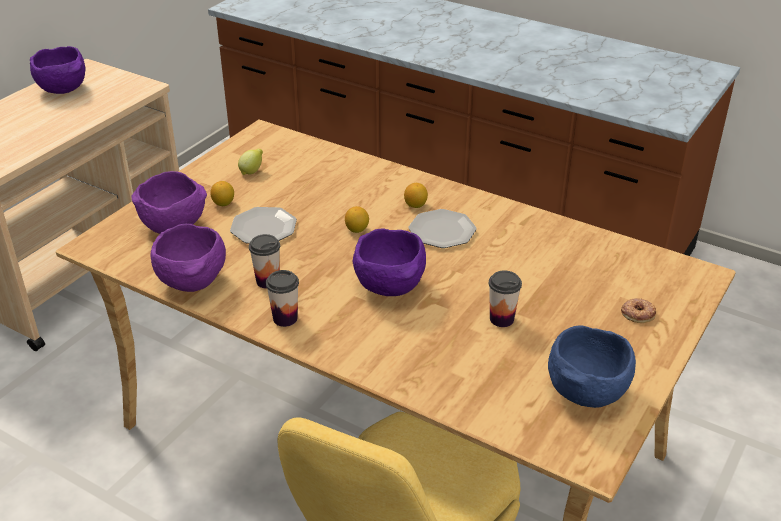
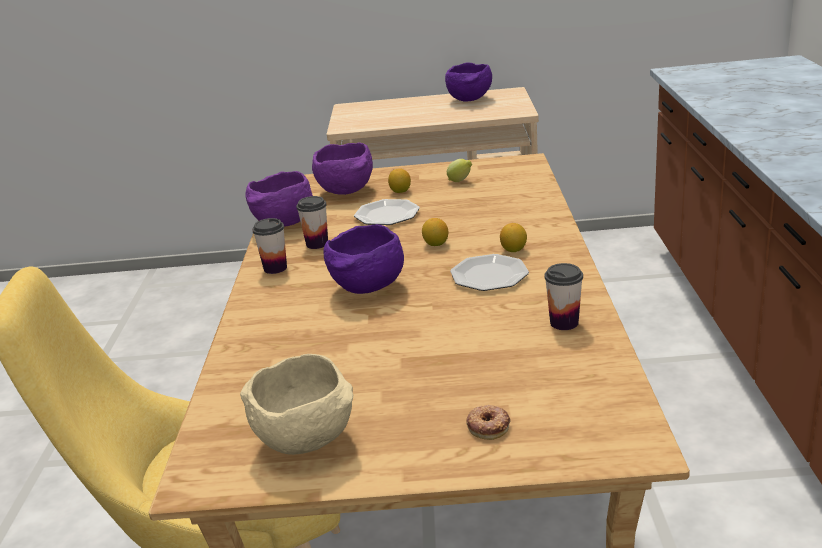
camera: 60 degrees right, 10 degrees down
cup [489,271,522,327] -> cup moved to [544,263,583,330]
blue bowl [548,325,636,408] -> beige bowl [240,354,353,455]

